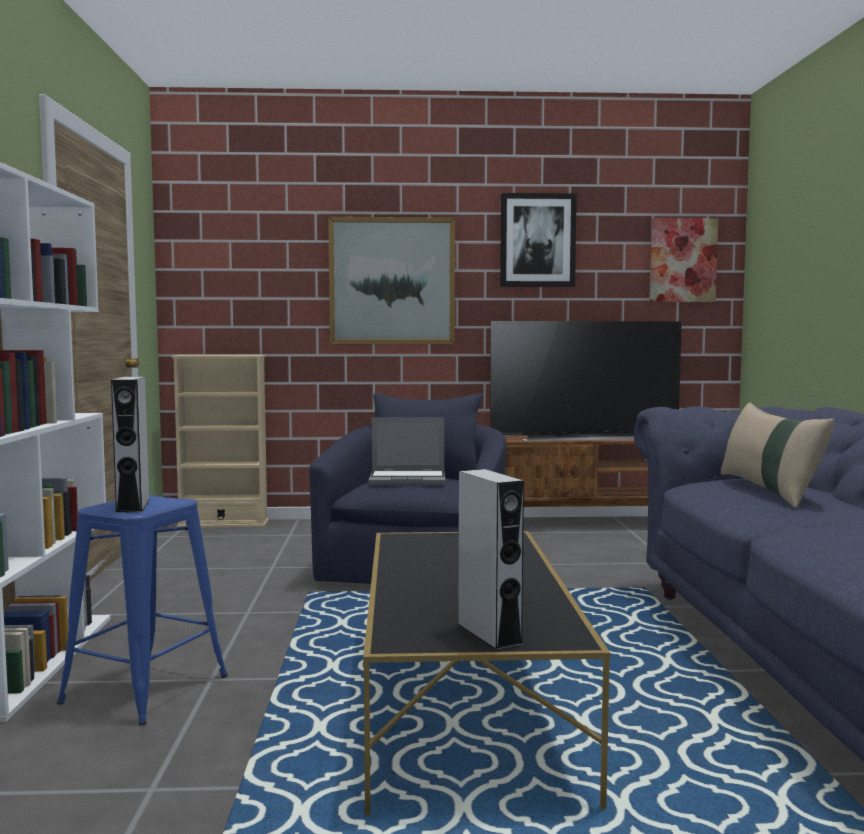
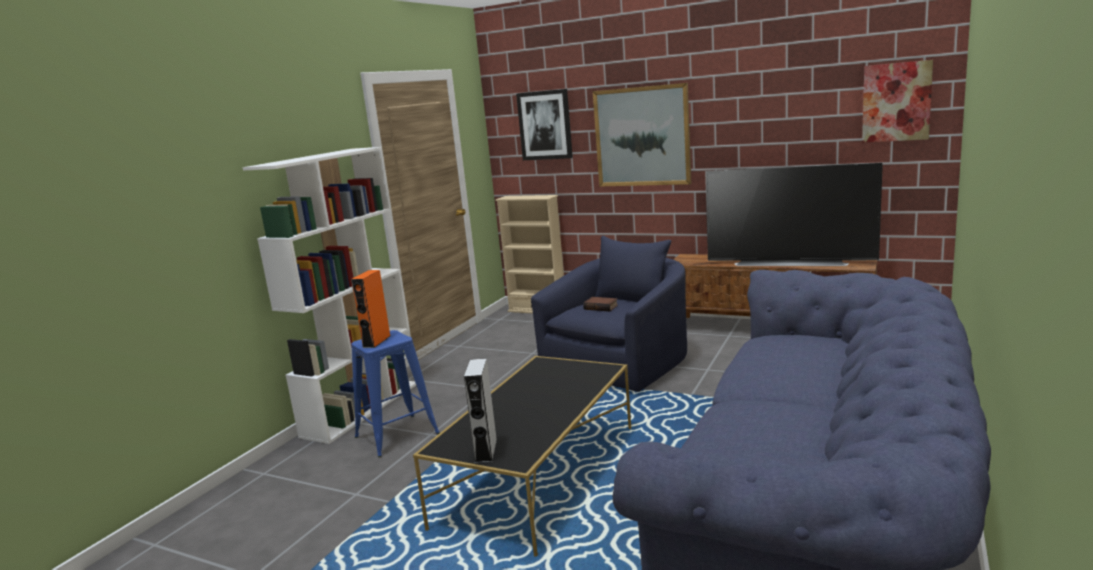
camera: 30 degrees right, 10 degrees up
grey speaker [111,377,150,513] -> orange speaker [351,270,390,348]
laptop [369,418,446,485] -> book [583,297,618,312]
picture [500,193,577,287] -> picture moved to [516,89,573,160]
beige pillow [721,402,835,508] -> none

